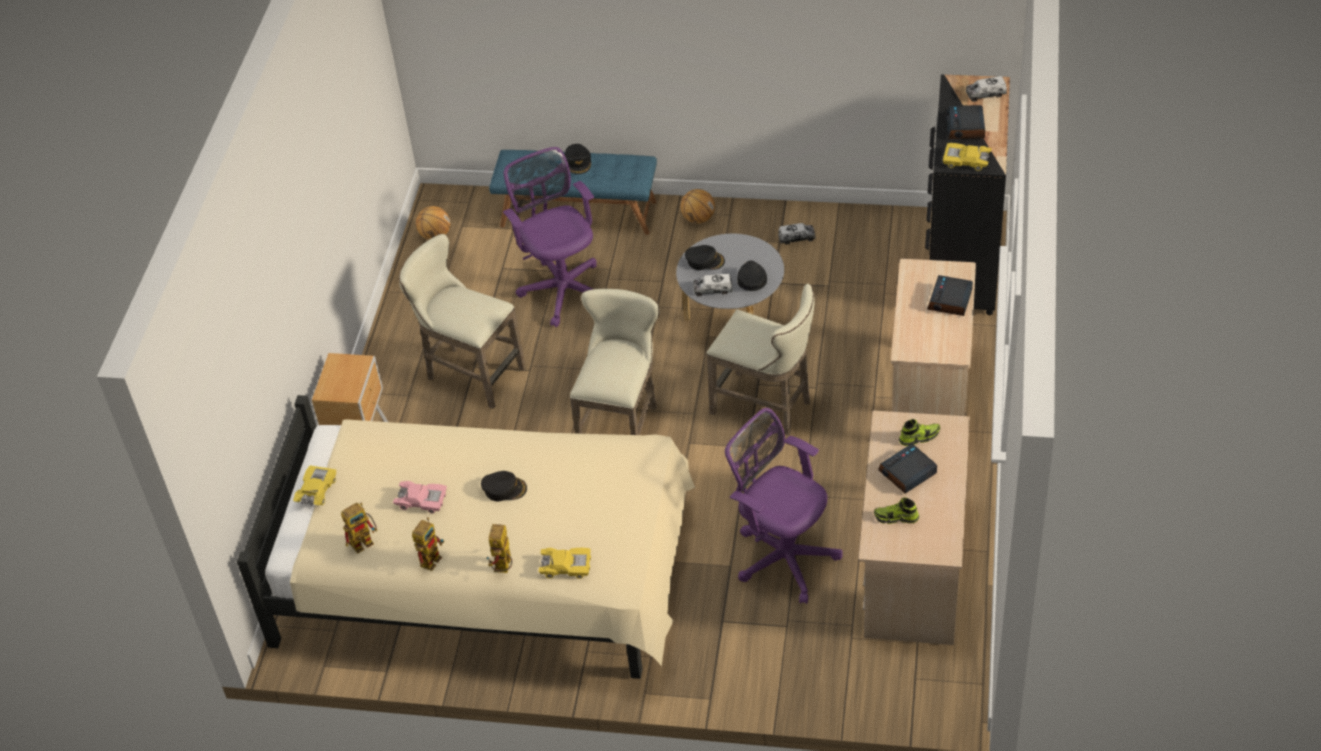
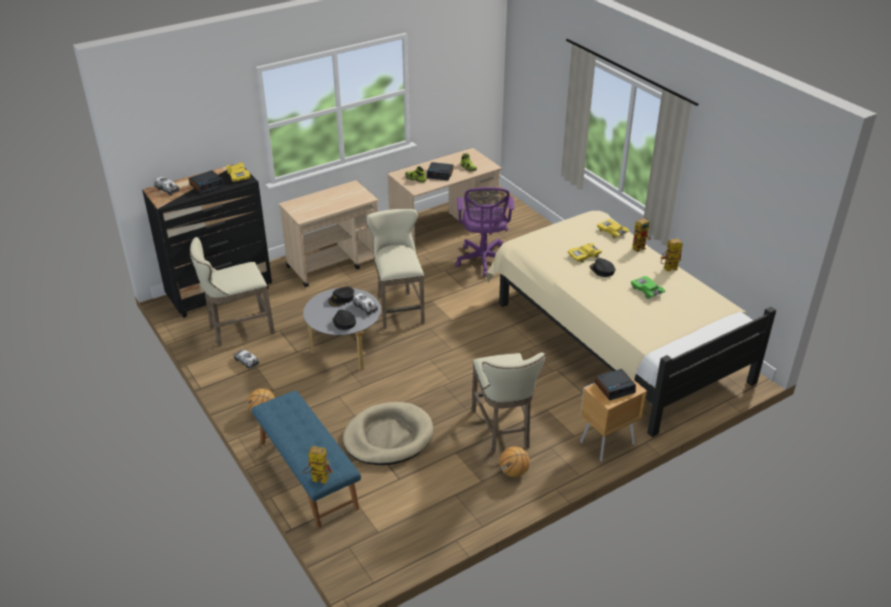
camera: 135 degrees left, 10 degrees down
yellow toy car [293,465,336,506] -> yellow toy car moved to [568,243,602,263]
toy robot [341,502,377,553] -> toy robot moved to [302,446,333,484]
pink toy car [393,481,447,514] -> green toy car [631,276,665,299]
basketball [416,206,450,240] -> basketball moved to [499,446,530,477]
purple office chair [503,147,597,327] -> beige dog bed [343,402,433,465]
black cap [564,144,591,174] -> none
beige stool [570,289,660,435] -> beige stool moved to [190,237,275,346]
alarm clock [927,275,973,316] -> alarm clock moved to [595,369,636,400]

